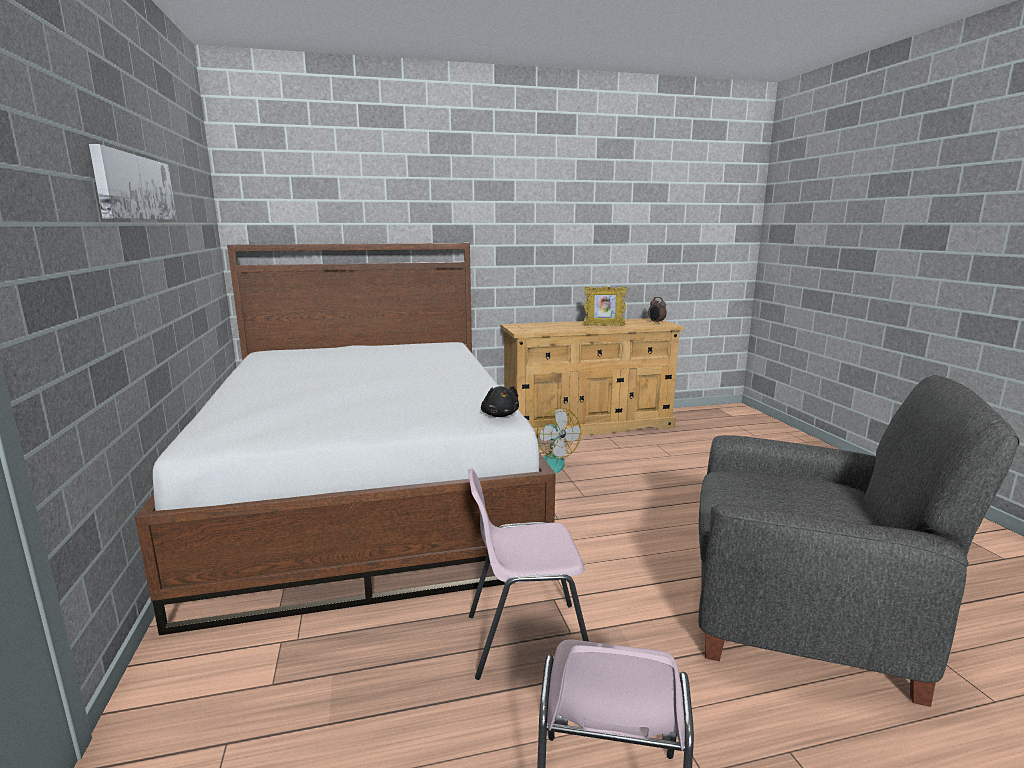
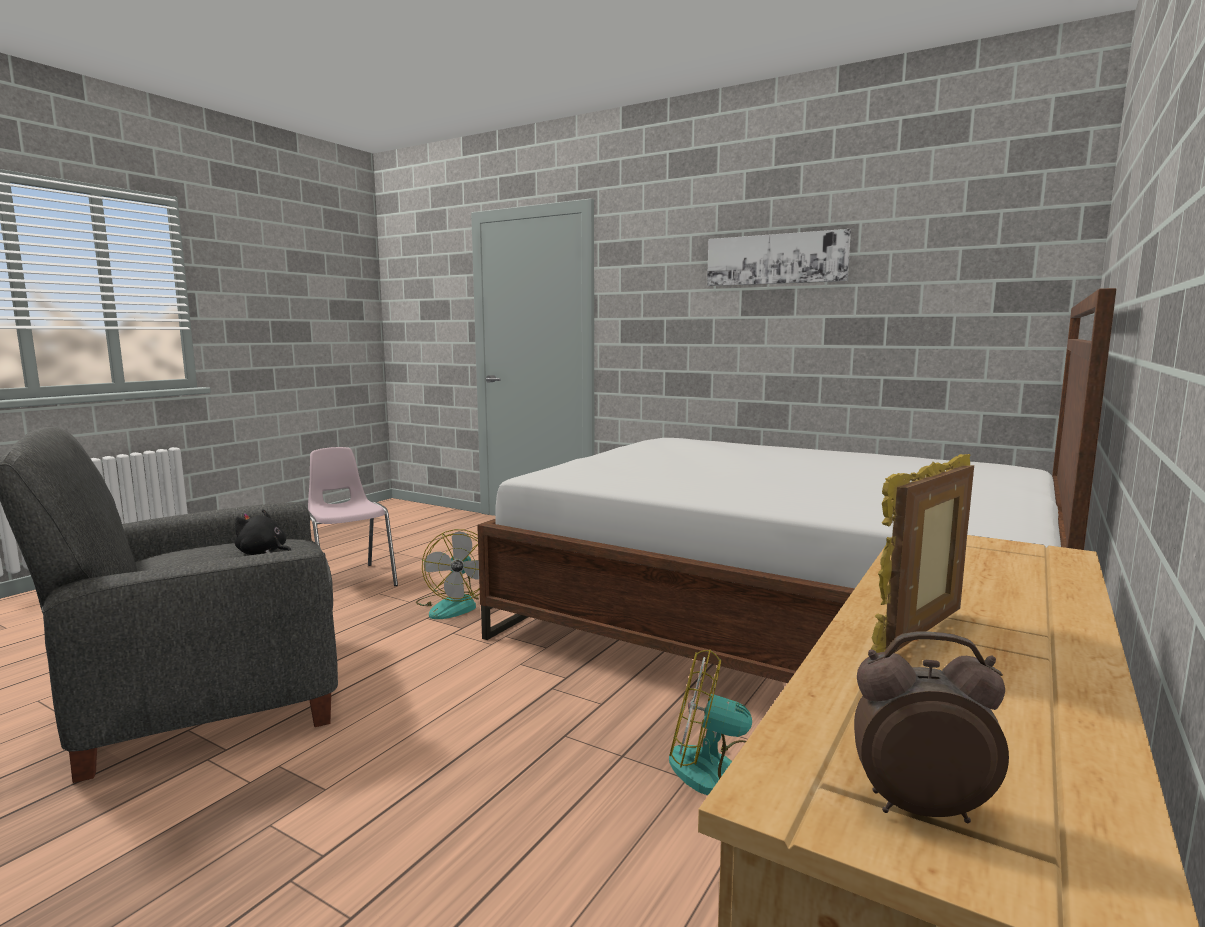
camera: 135 degrees right, 5 degrees down
pink chair [468,468,589,680] -> fan [416,529,480,619]
black plush toy [481,386,519,417] -> black plush toy moved to [234,509,291,555]

